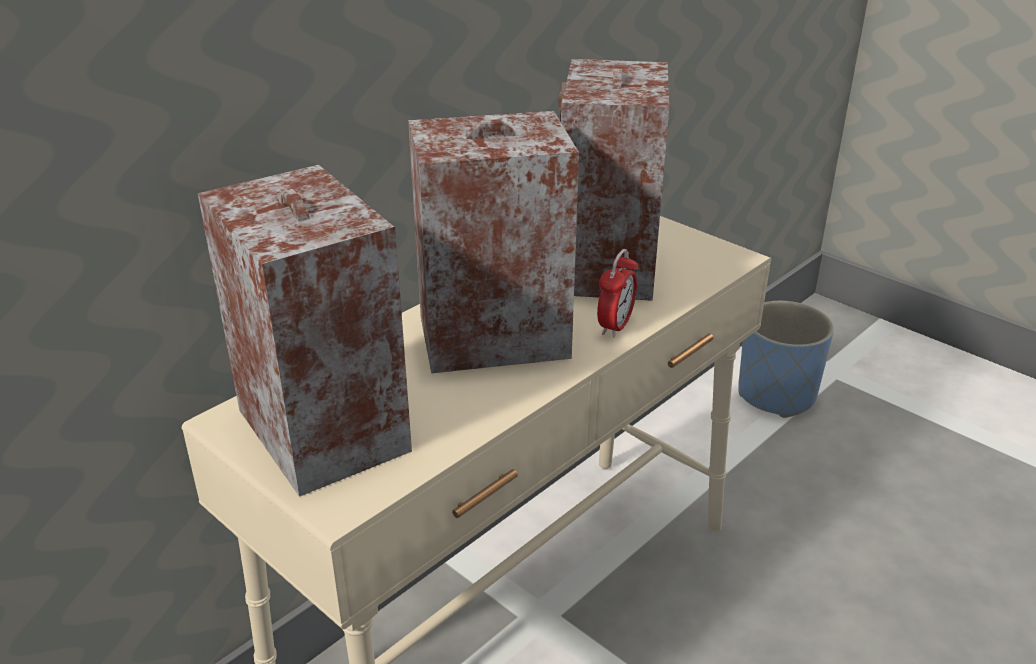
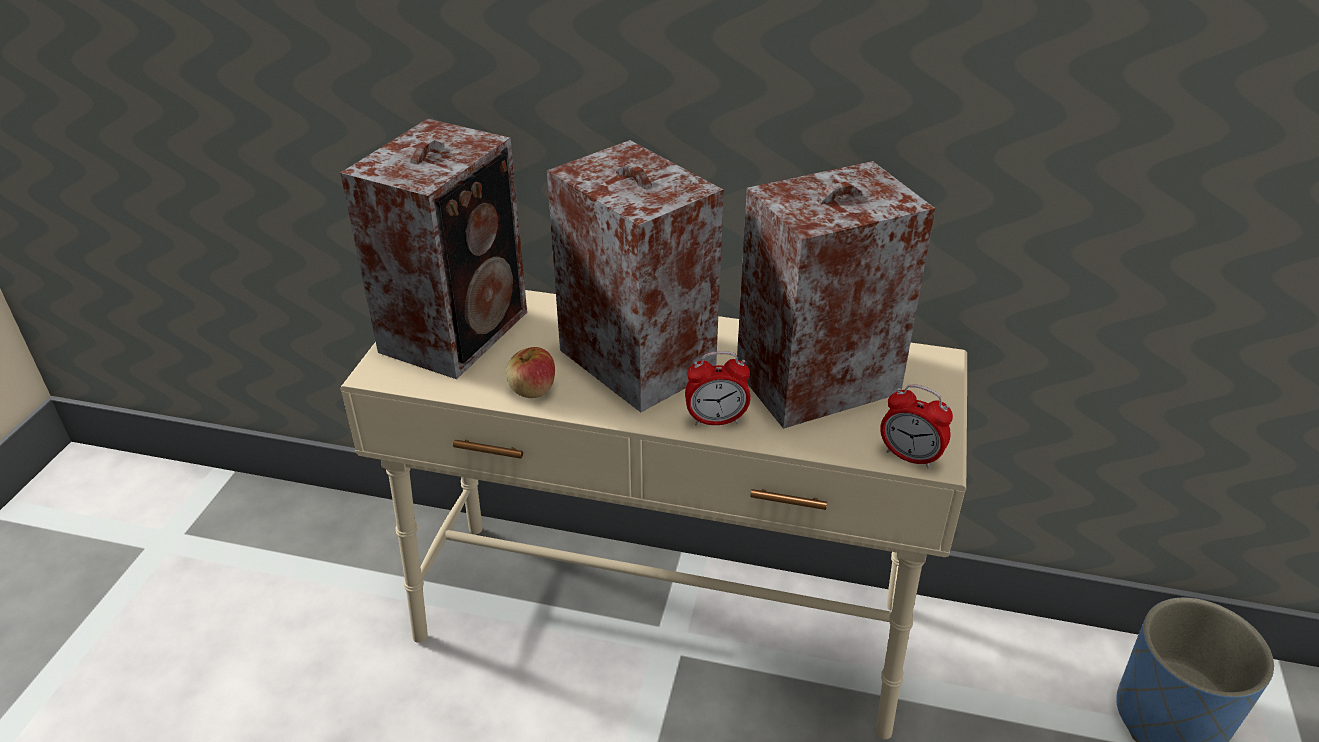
camera: 60 degrees right, 5 degrees up
none -> apple [506,347,555,398]
none -> alarm clock [880,384,953,469]

